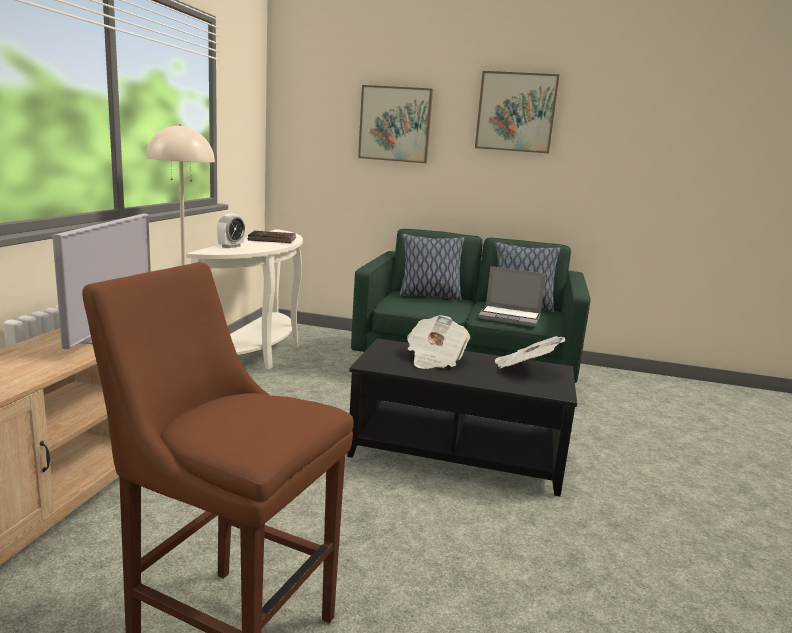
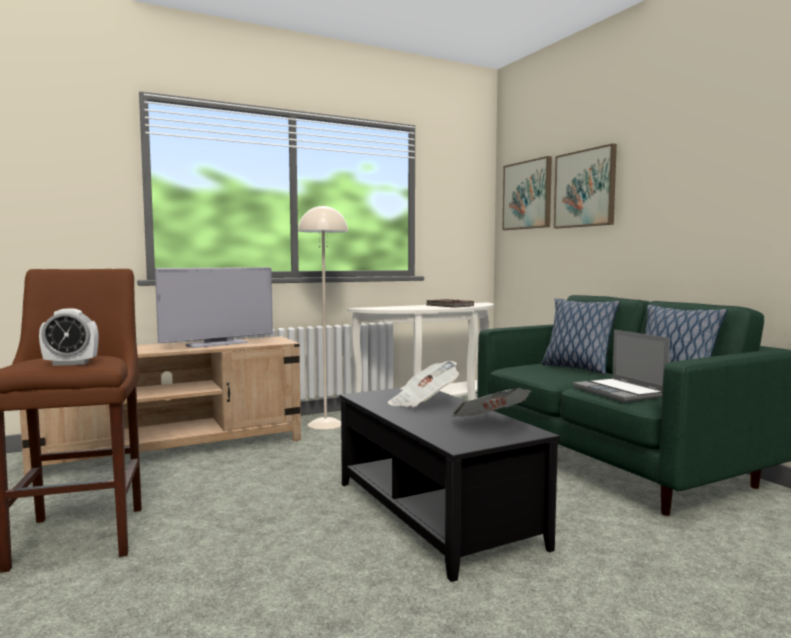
camera: 50 degrees right, 10 degrees down
alarm clock [217,213,245,248] -> alarm clock moved to [39,308,98,366]
picture [475,71,560,153] -> picture moved to [502,156,552,230]

